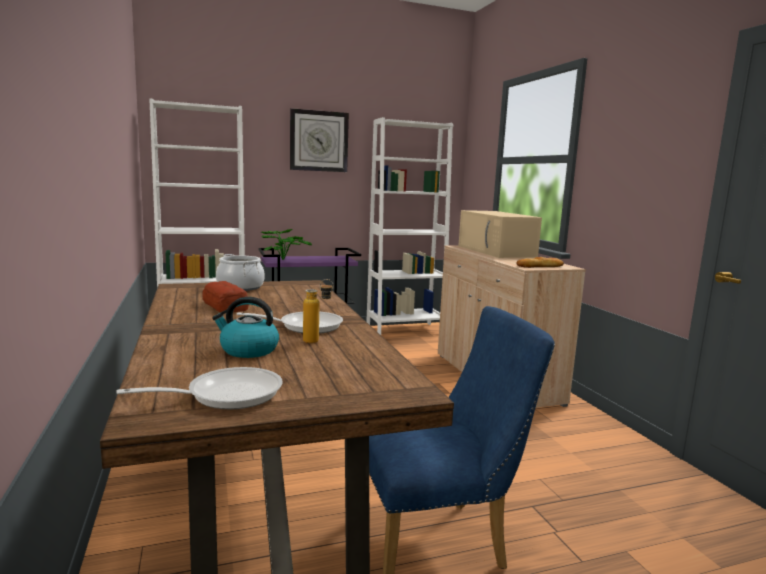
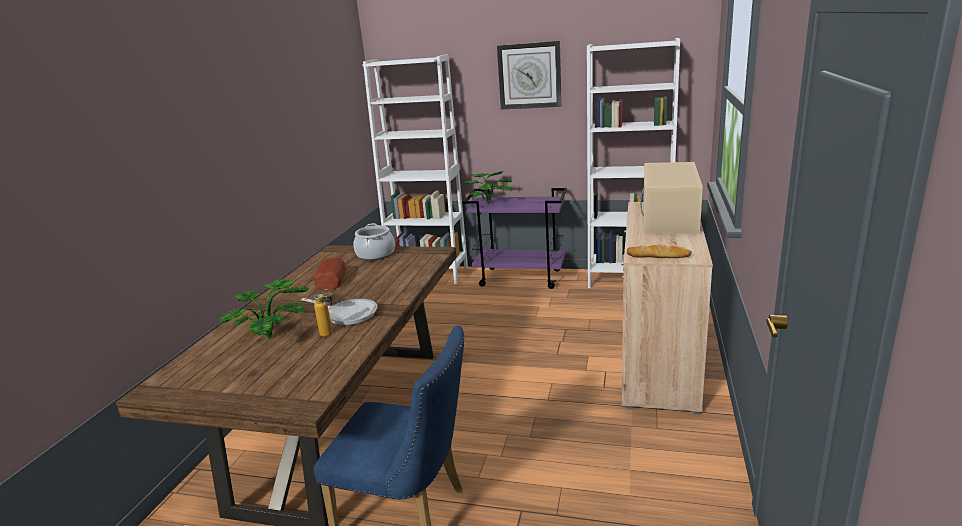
camera: 35 degrees right, 10 degrees up
frying pan [116,367,282,409] -> none
kettle [212,297,279,358] -> potted plant [219,279,309,339]

